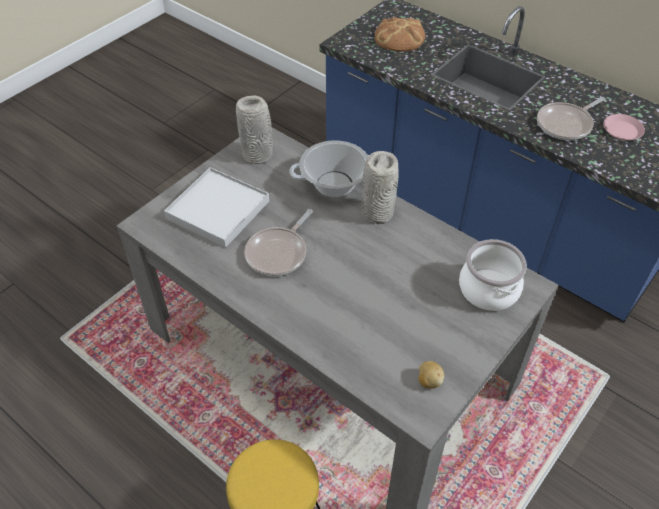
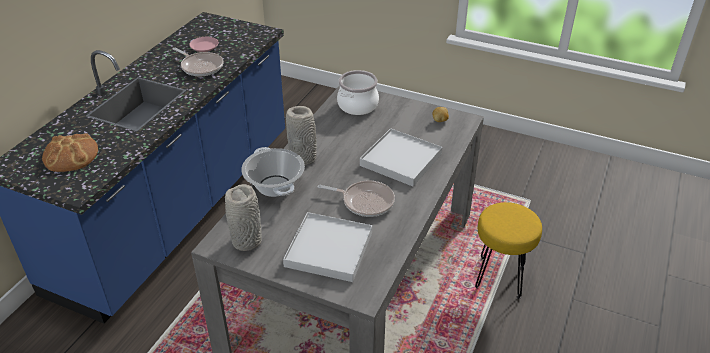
camera: 105 degrees left, 10 degrees down
none -> white tray [360,128,442,186]

